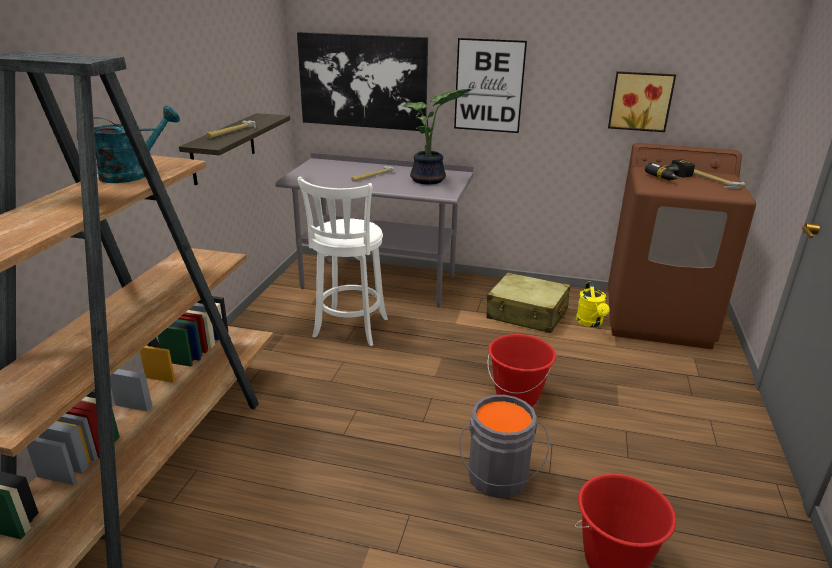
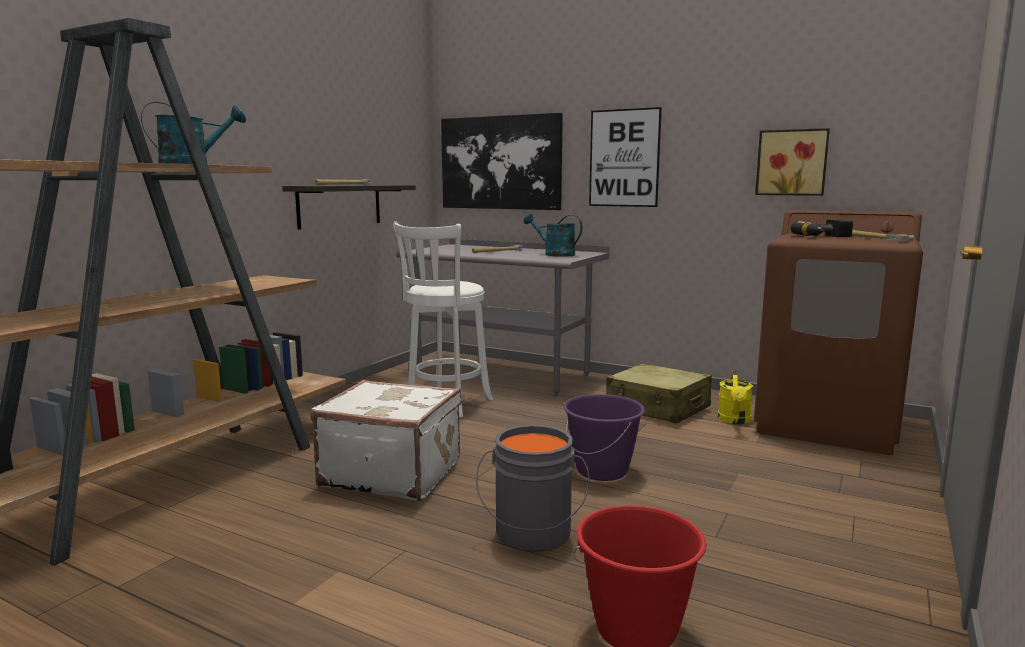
camera: 15 degrees right, 15 degrees down
potted plant [402,89,473,185] -> turquoise watering can [523,213,583,257]
red bucket [488,334,556,407] -> purple bucket [563,394,645,481]
none -> white suitcase [311,380,462,501]

